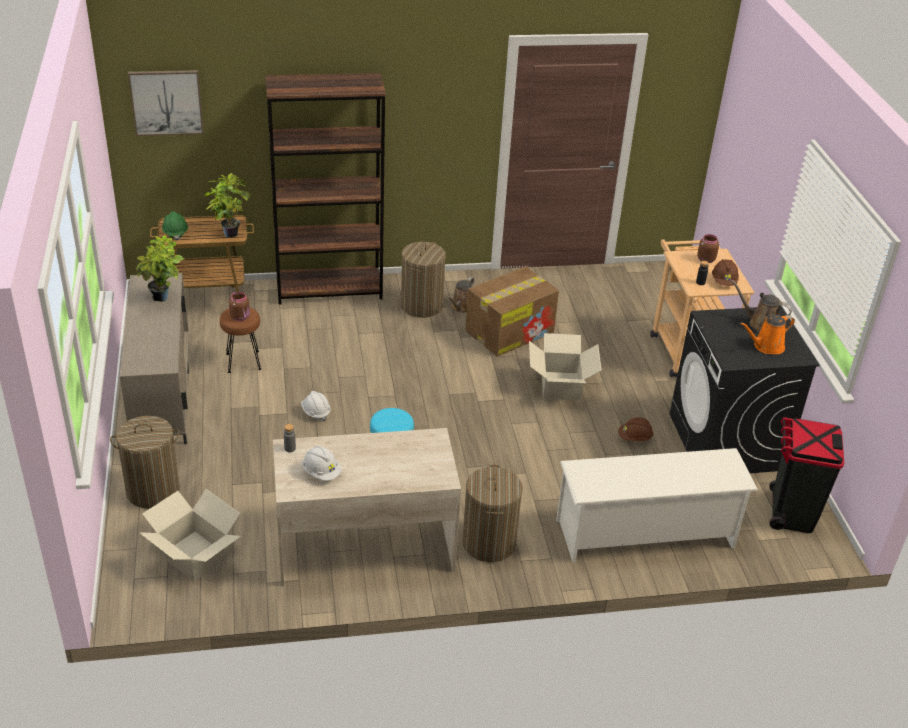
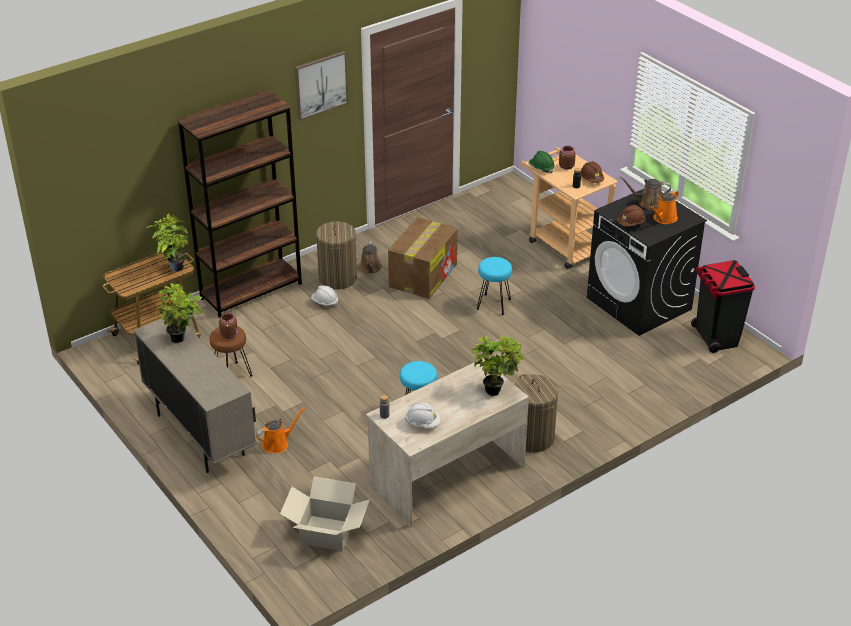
camera: 25 degrees left, 0 degrees up
laundry basket [110,416,180,509] -> none
picture [128,70,204,136] -> picture moved to [295,51,348,120]
green hard hat [162,211,188,241] -> green hard hat moved to [529,151,555,173]
white hard hat [301,391,331,422] -> white hard hat moved to [311,286,338,307]
cardboard box [529,333,602,401] -> turquoise stool [477,257,512,315]
white shoe rack [556,448,758,563] -> none
brown hard hat [618,417,654,442] -> brown hard hat moved to [617,205,646,227]
none -> orange watering can [256,407,306,453]
none -> potted plant [471,336,524,396]

